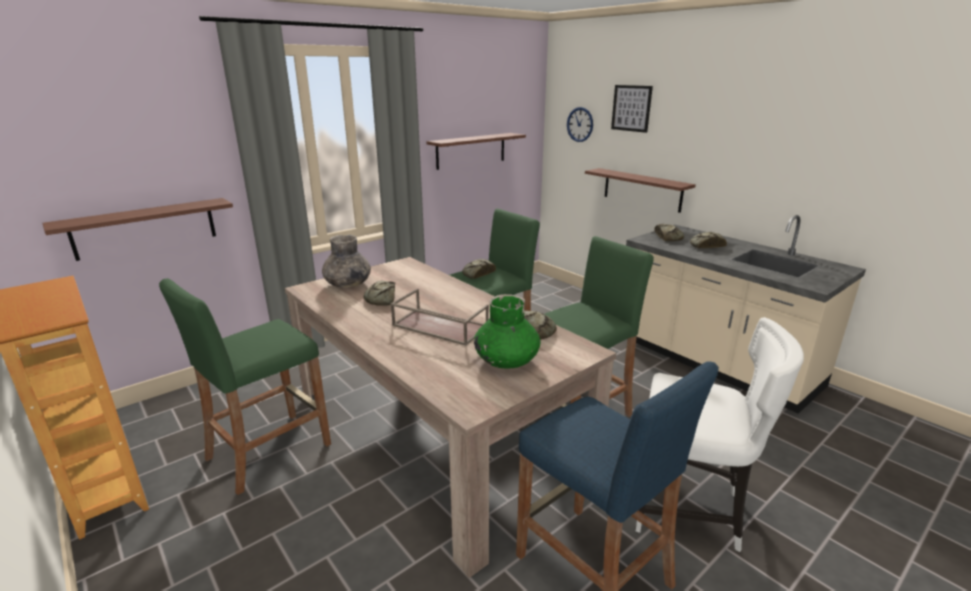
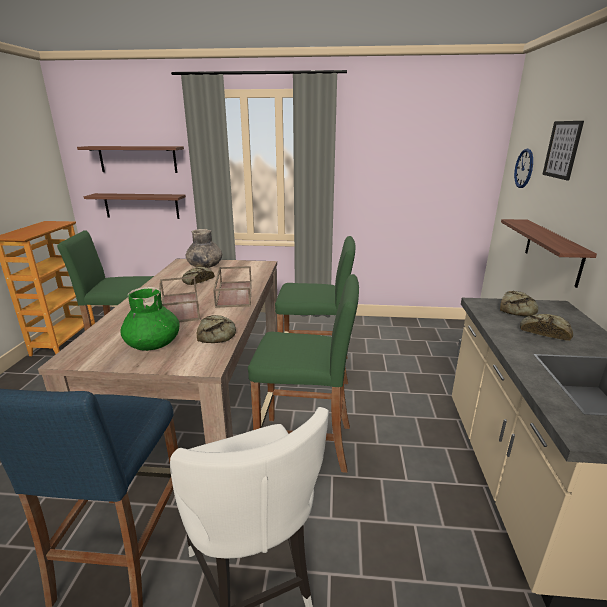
camera: 45 degrees right, 0 degrees up
shelf [427,133,526,170] -> shelf moved to [77,146,184,173]
bread [462,259,496,279] -> none
none -> brown tray [213,266,252,308]

